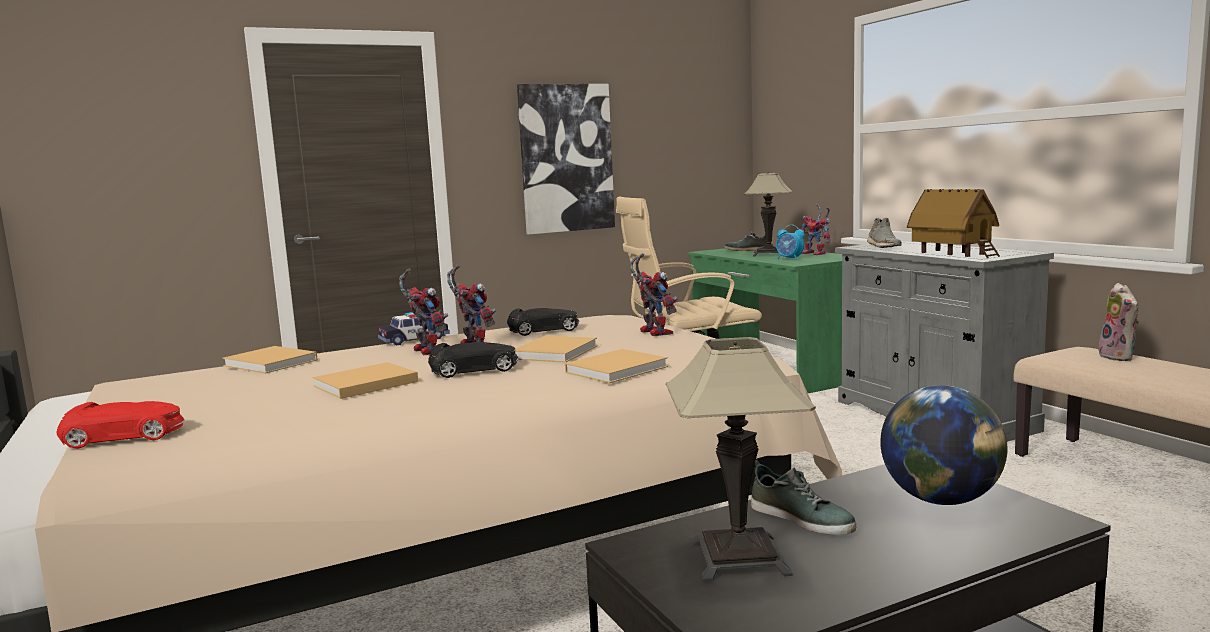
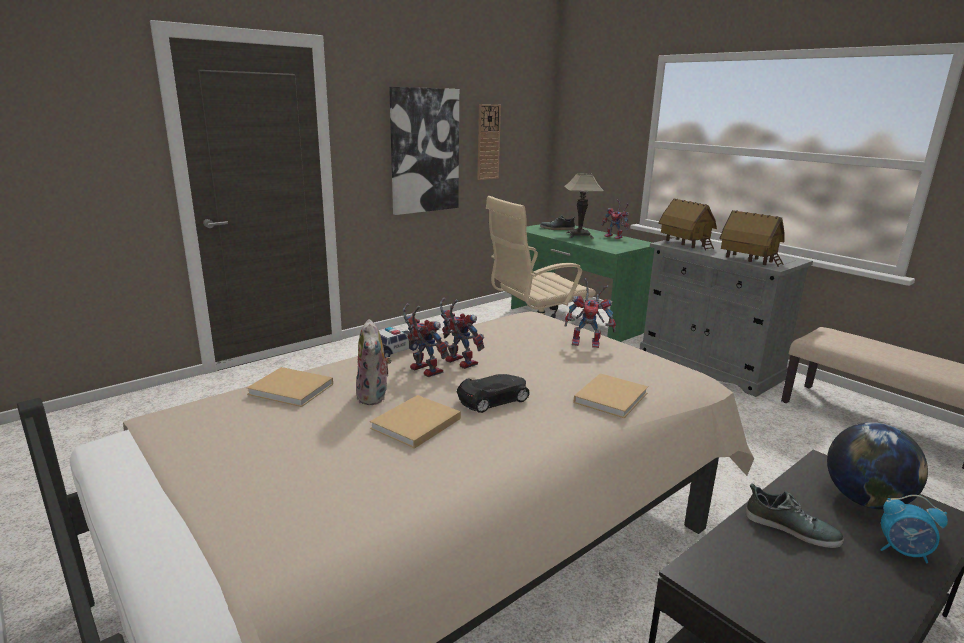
camera: 15 degrees left, 10 degrees up
red toy car [56,401,185,449] -> none
black toy car [507,308,580,336] -> none
beige book [515,335,597,363] -> none
toy robot [630,253,678,336] -> toy robot turned 135 degrees clockwise [565,278,616,348]
table lamp [666,337,816,581] -> none
alarm clock [776,224,805,260] -> alarm clock moved to [880,495,948,563]
grey shoe [867,218,902,248] -> toy house [658,199,717,250]
plush toy [1099,283,1139,361] -> plush toy moved to [356,319,392,405]
none -> wall clock [477,104,501,180]

